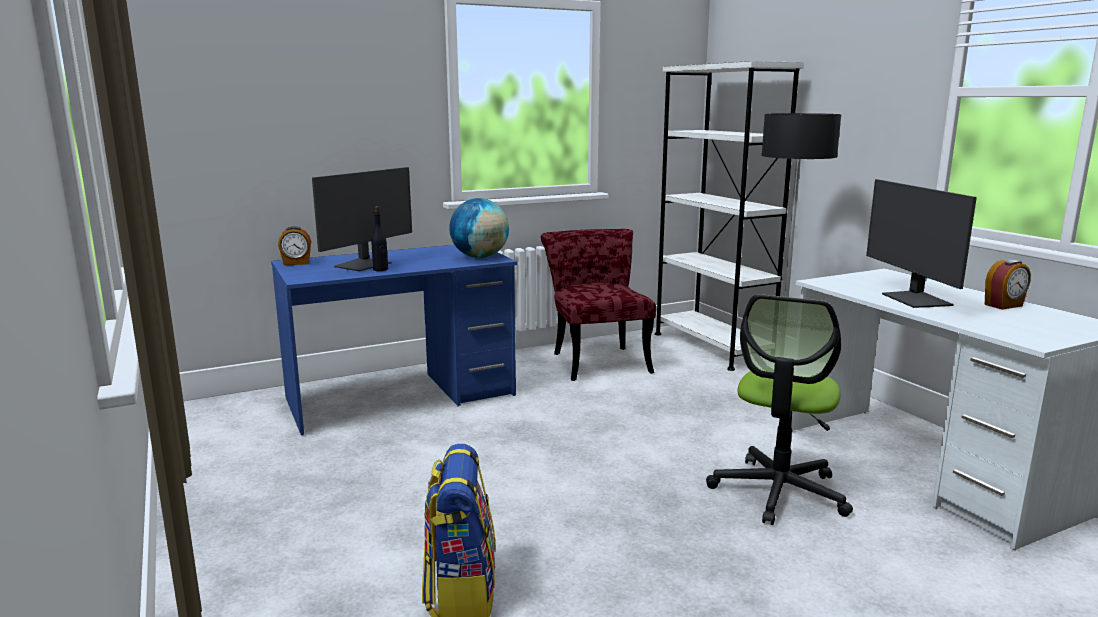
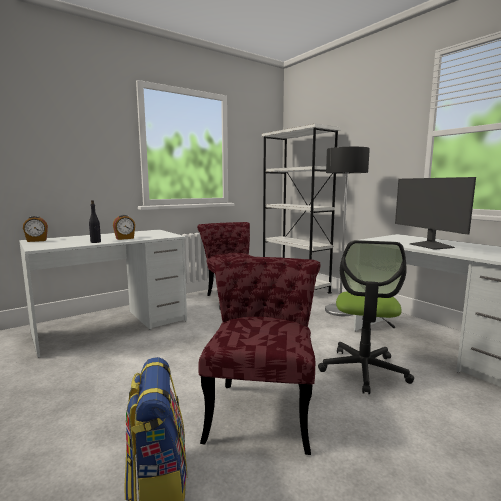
camera: 10 degrees left, 5 degrees down
blue desk [271,245,517,435] -> white desk [19,229,187,358]
monitor [312,167,412,271] -> none
globe [449,198,509,258] -> none
alarm clock [985,259,1031,310] -> alarm clock moved to [113,215,135,240]
none -> red chair [198,257,320,455]

